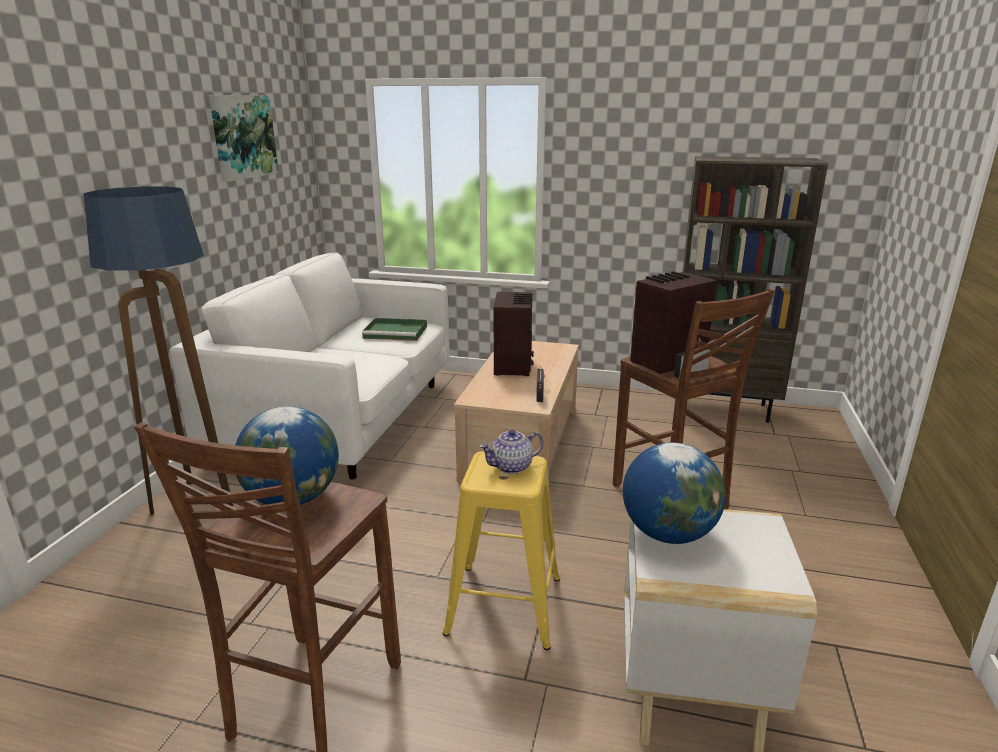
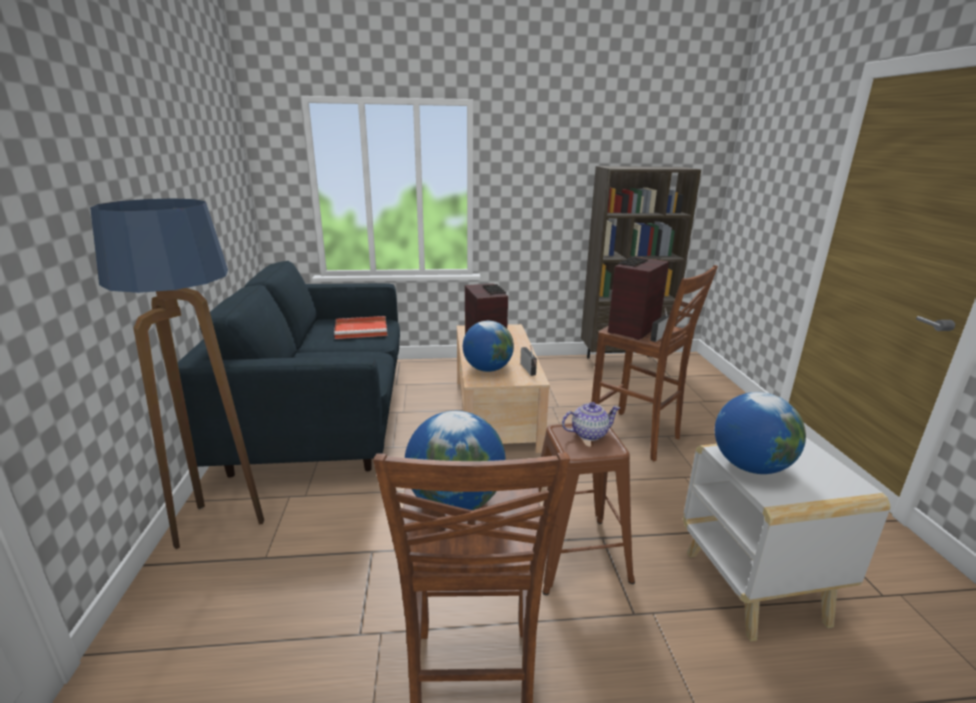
camera: 20 degrees left, 0 degrees up
white sofa [170,252,450,480] -> blue sofa [177,261,400,478]
picture [209,95,279,182] -> none
green tray [362,318,427,341] -> red tray [334,316,387,339]
yellow stool [443,451,560,650] -> brown stool [539,423,635,595]
teapot [479,429,543,474] -> teapot turned 150 degrees counterclockwise [562,402,620,441]
none -> globe [463,321,514,372]

